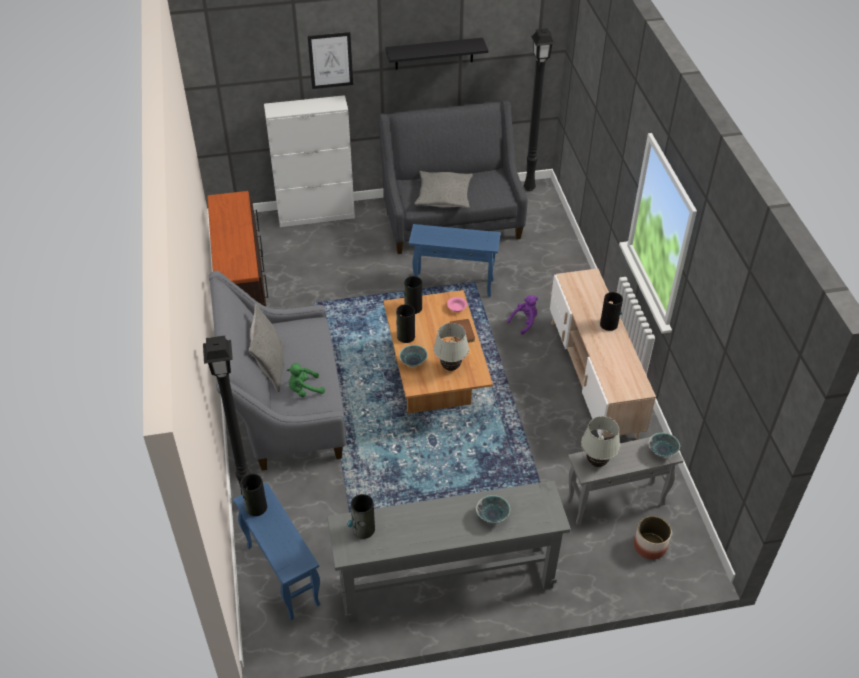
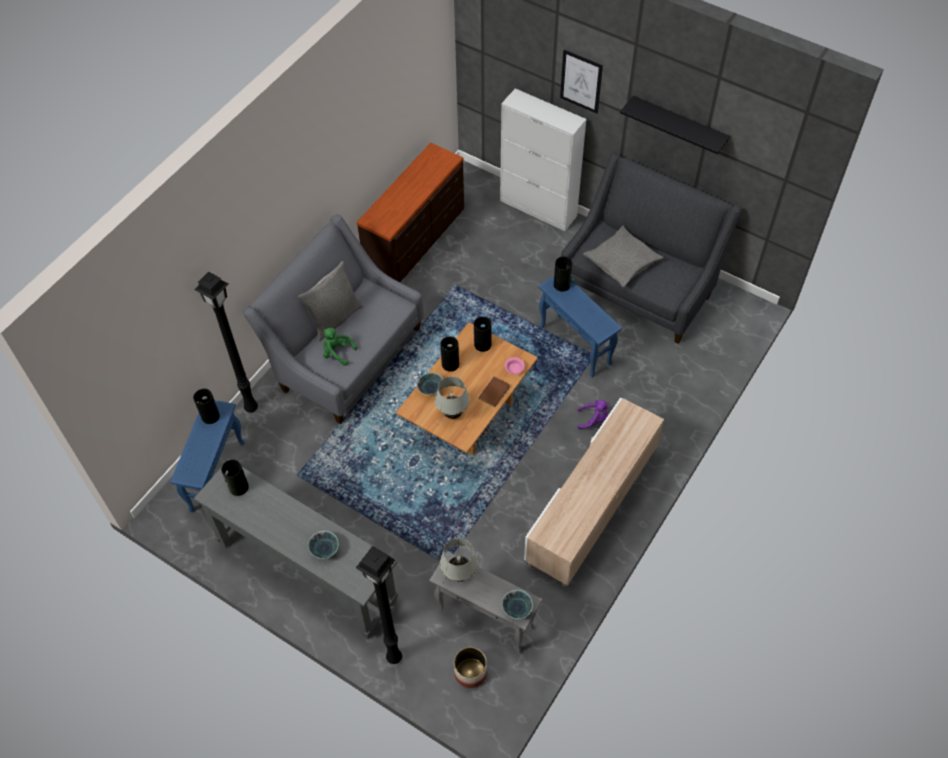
camera: 45 degrees right, 10 degrees up
black floor lamp [524,28,555,191] -> black floor lamp moved to [356,546,402,664]
vase [600,292,623,331] -> vase moved to [554,256,575,292]

